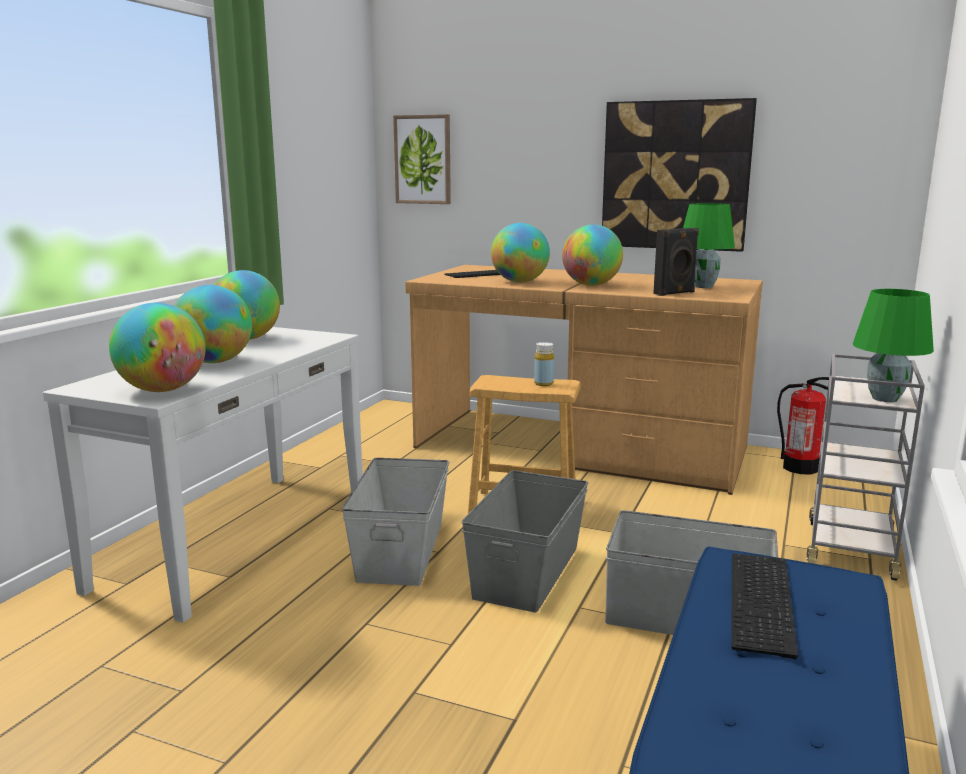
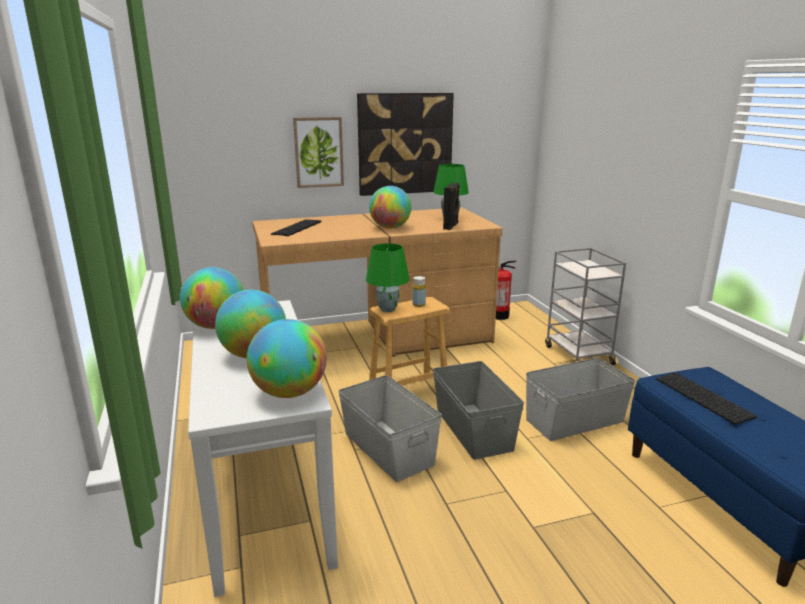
camera: 40 degrees left, 5 degrees up
picture [393,114,451,204] -> picture moved to [293,117,344,188]
globe [491,223,550,282] -> none
green table lamp [853,289,934,402] -> green table lamp moved to [366,243,409,312]

